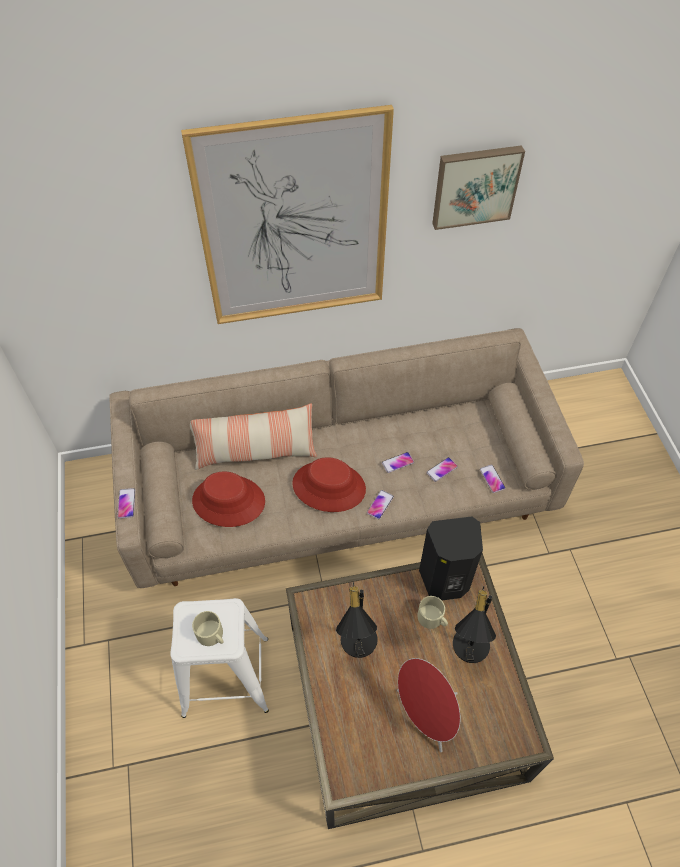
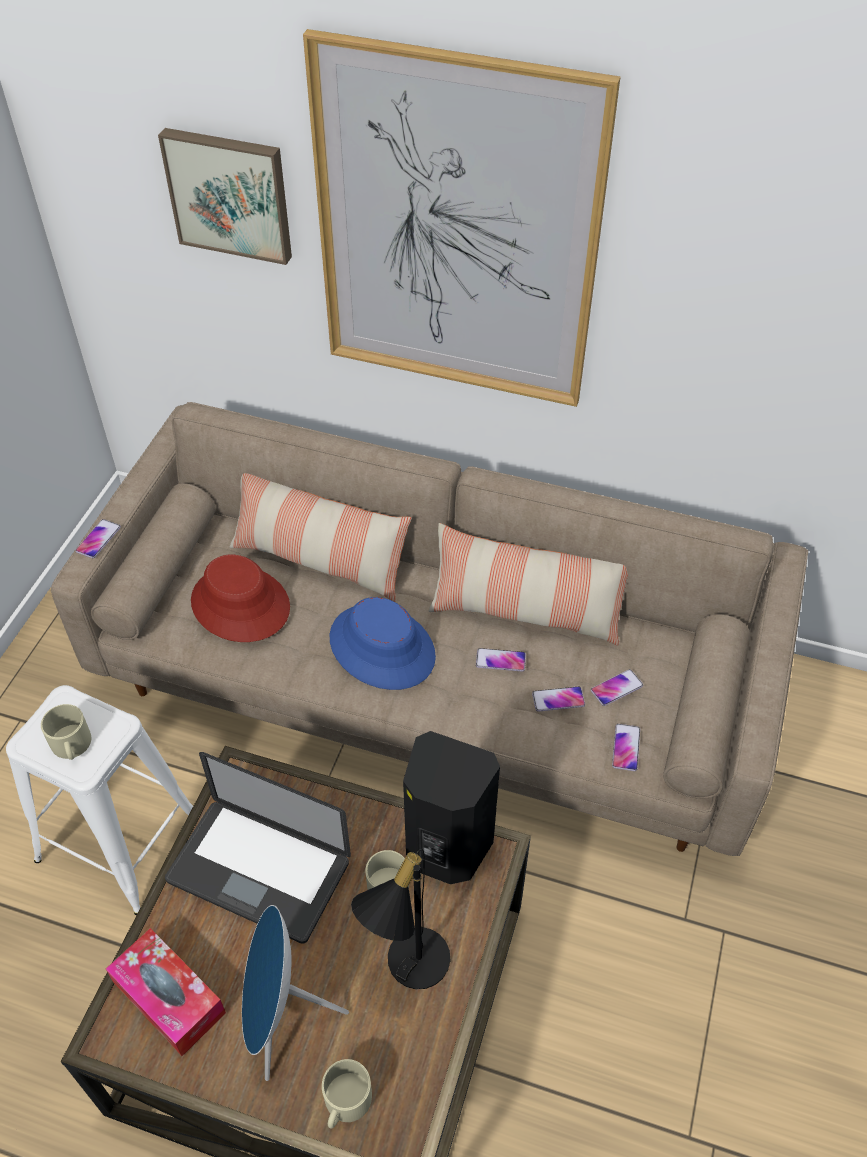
camera: 30 degrees right, 5 degrees down
red hat [292,457,366,512] -> blue hat [330,597,436,690]
black table lamp [336,582,377,658] -> laptop [165,752,351,944]
phone [367,490,394,519] -> phone moved to [591,669,643,706]
red speaker [397,658,461,752] -> blue speaker [242,905,349,1081]
picture [432,145,525,230] -> picture moved to [158,128,292,265]
none -> tissue box [106,928,226,1056]
none -> beige mug [322,1059,372,1128]
none -> pillow [429,523,628,646]

